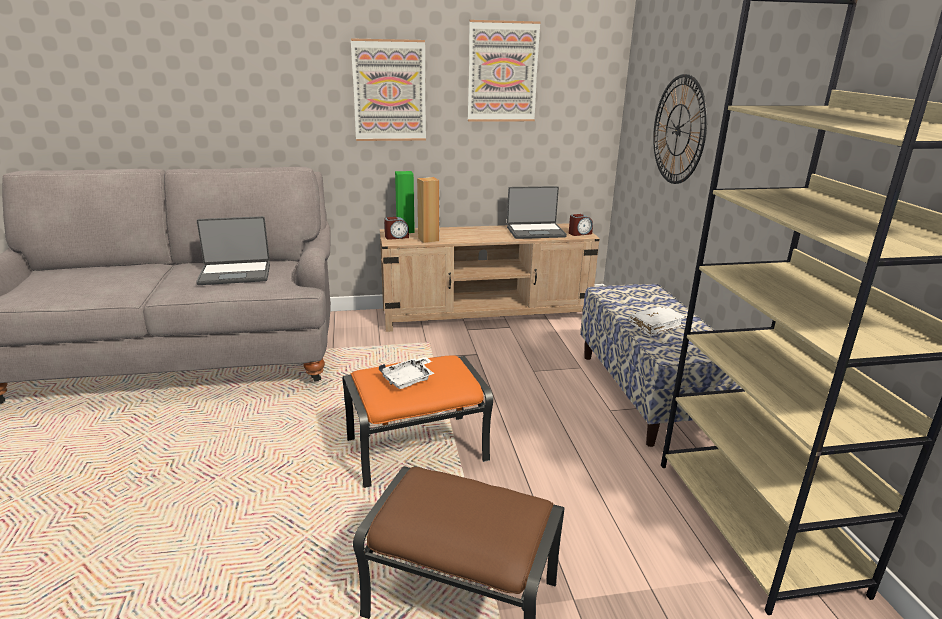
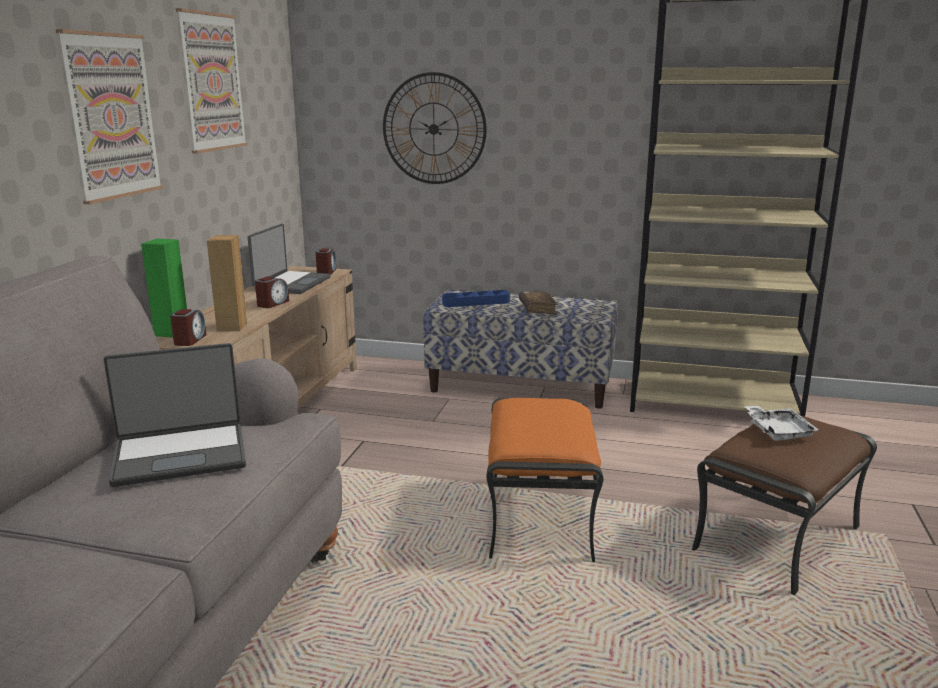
camera: 65 degrees left, 5 degrees down
laptop [196,216,270,285] -> laptop turned 60 degrees clockwise [104,343,246,487]
white tray [379,357,435,389] -> white tray moved to [744,406,819,441]
white book [629,305,686,337] -> brown book [519,291,558,315]
none -> alarm clock [255,276,289,308]
none -> blue tray [442,290,510,307]

